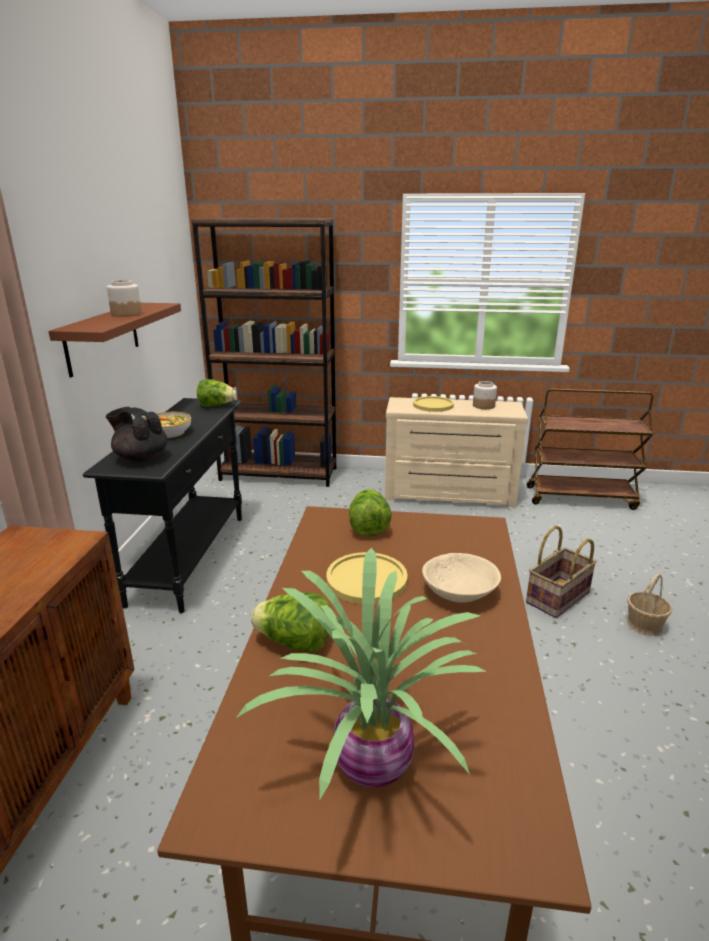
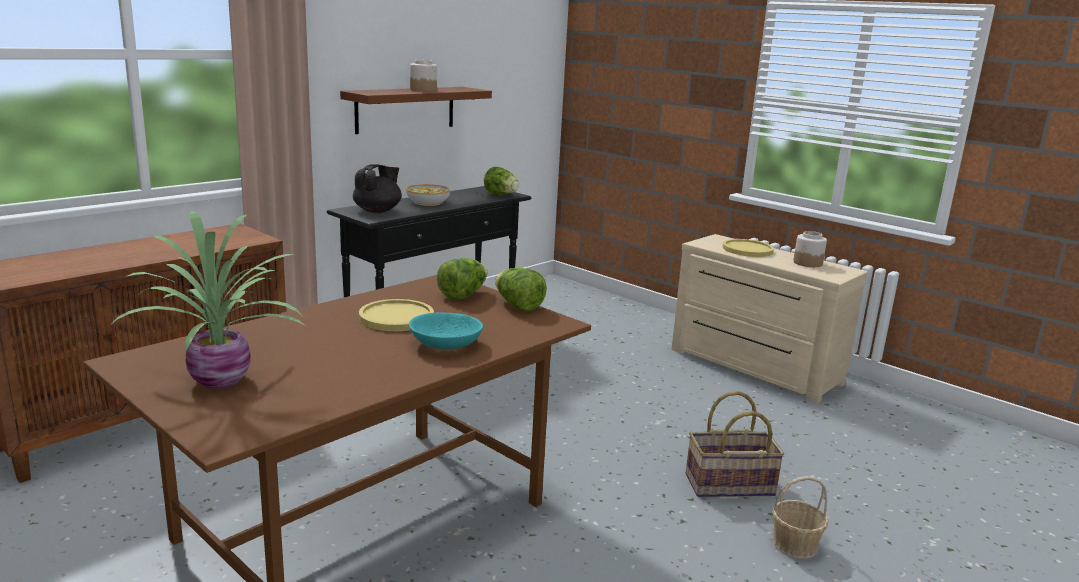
camera: 35 degrees right, 5 degrees down
black teapot [106,407,168,462] -> black teapot turned 60 degrees clockwise [353,164,402,213]
brown bookcase [191,218,336,487] -> none
lettuce [251,592,330,653] -> lettuce moved to [495,268,547,311]
beige bowl [422,553,501,603] -> turquoise bowl [409,313,483,349]
brown cart [527,389,654,510] -> none

